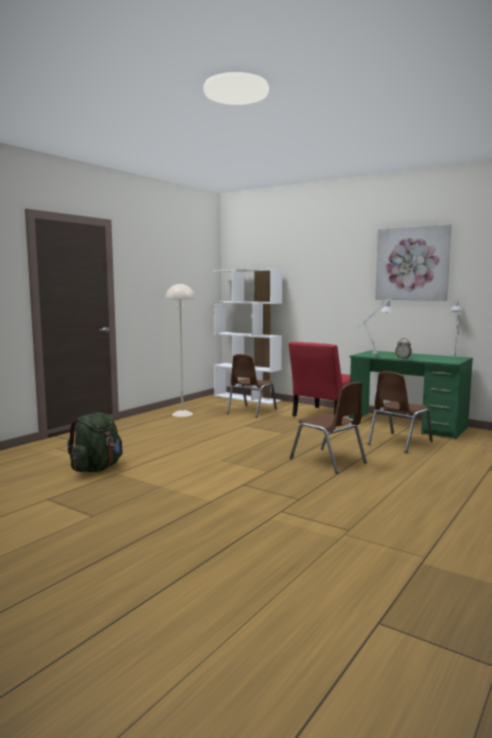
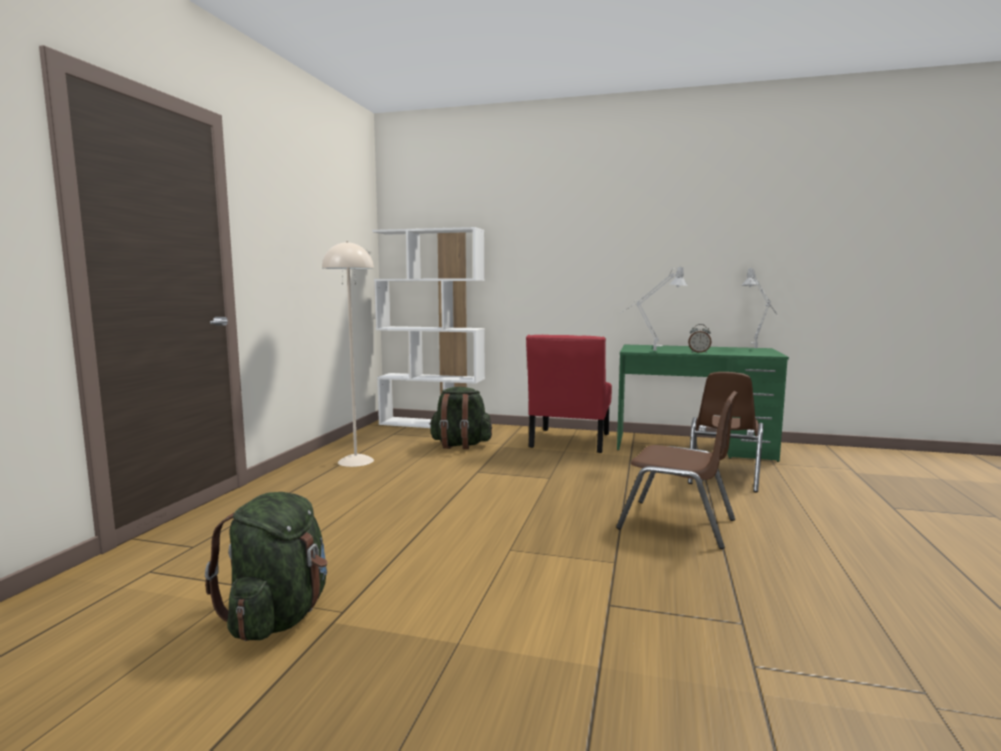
camera: 20 degrees left, 0 degrees up
brown chair [227,354,277,418] -> green backpack [429,387,492,449]
picture [375,224,452,301] -> none

